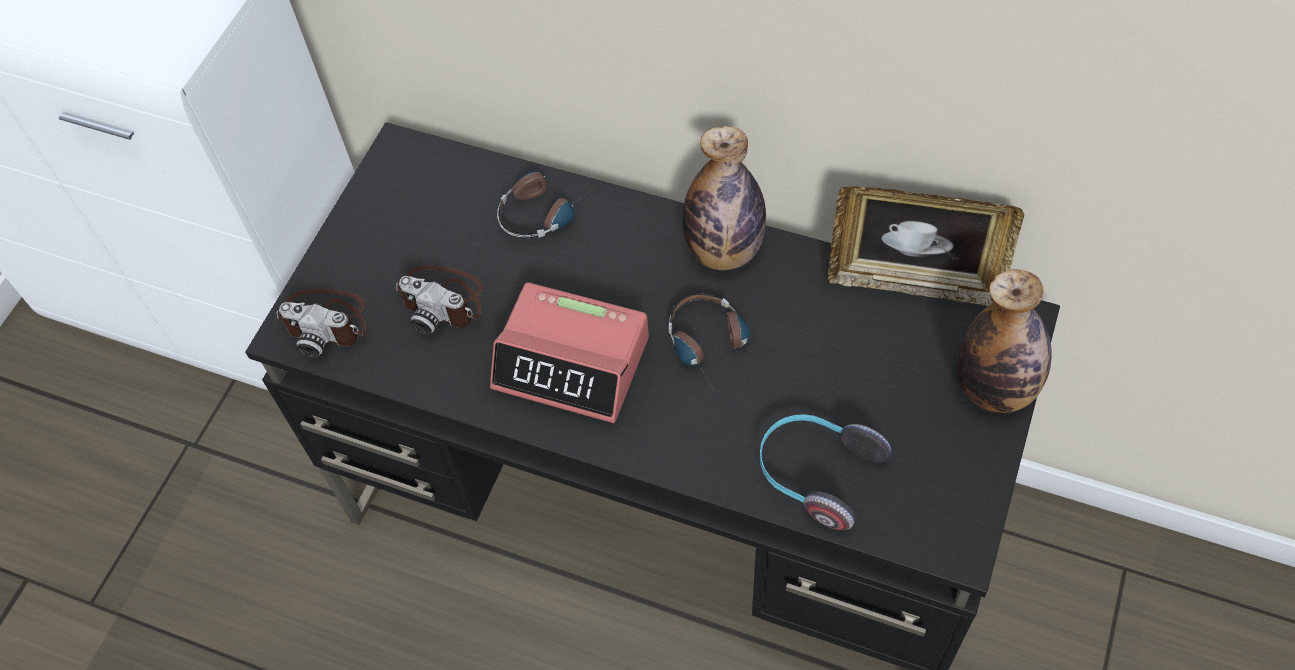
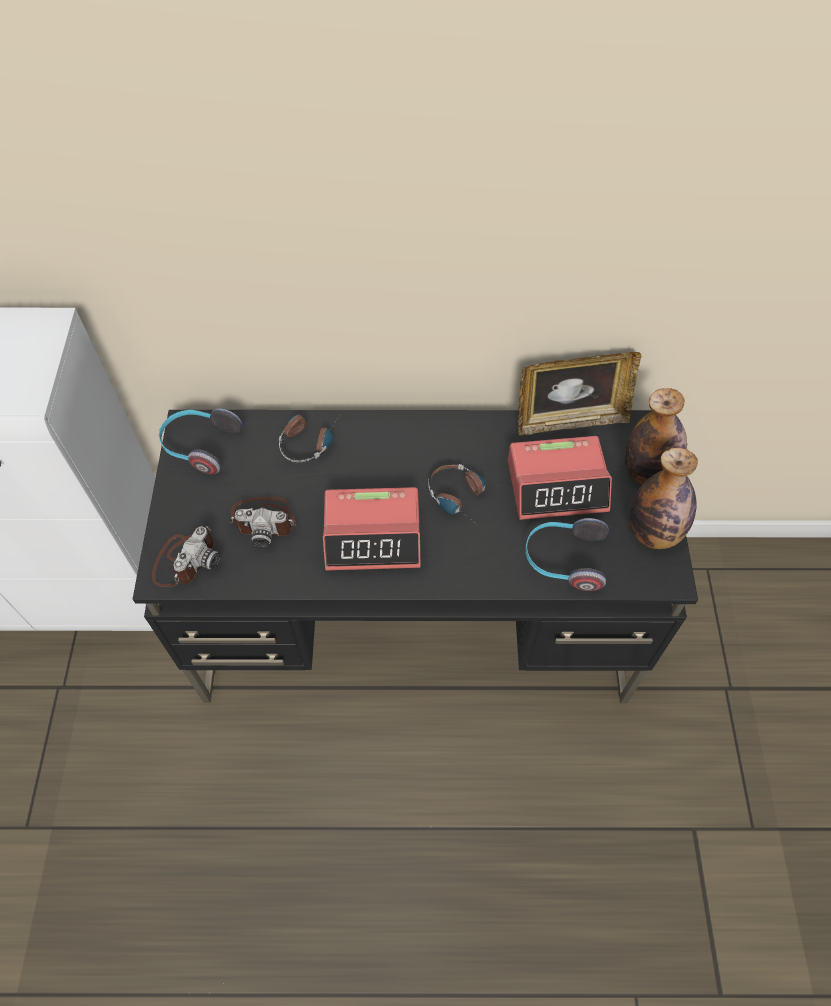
camera: 25 degrees left, 0 degrees up
camera [276,289,366,358] -> camera turned 60 degrees counterclockwise [152,526,220,587]
bottle [683,126,766,270] -> bottle moved to [629,448,698,549]
none -> headphones [159,408,242,474]
none -> alarm clock [508,436,612,520]

